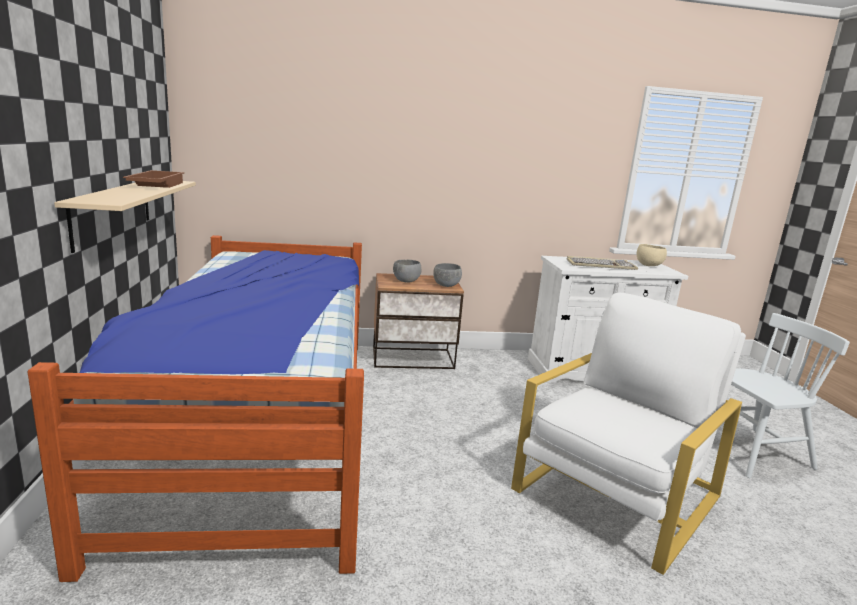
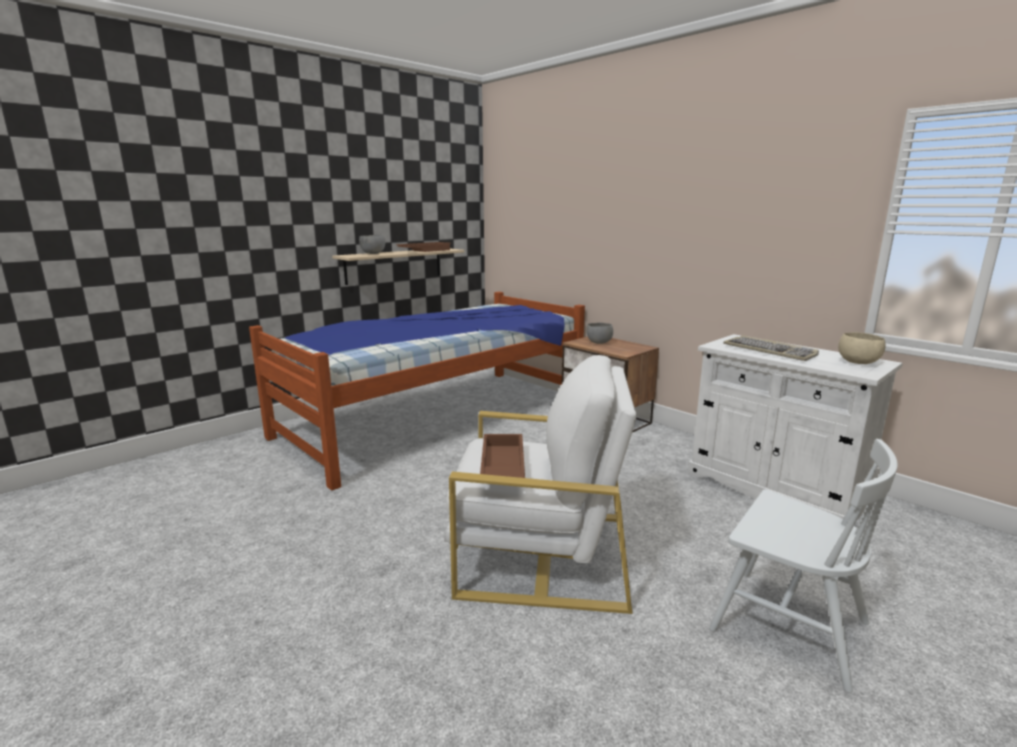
camera: 55 degrees right, 0 degrees up
grey bowl [433,263,462,287] -> grey bowl moved to [359,235,385,254]
none -> brown tray [480,434,525,478]

